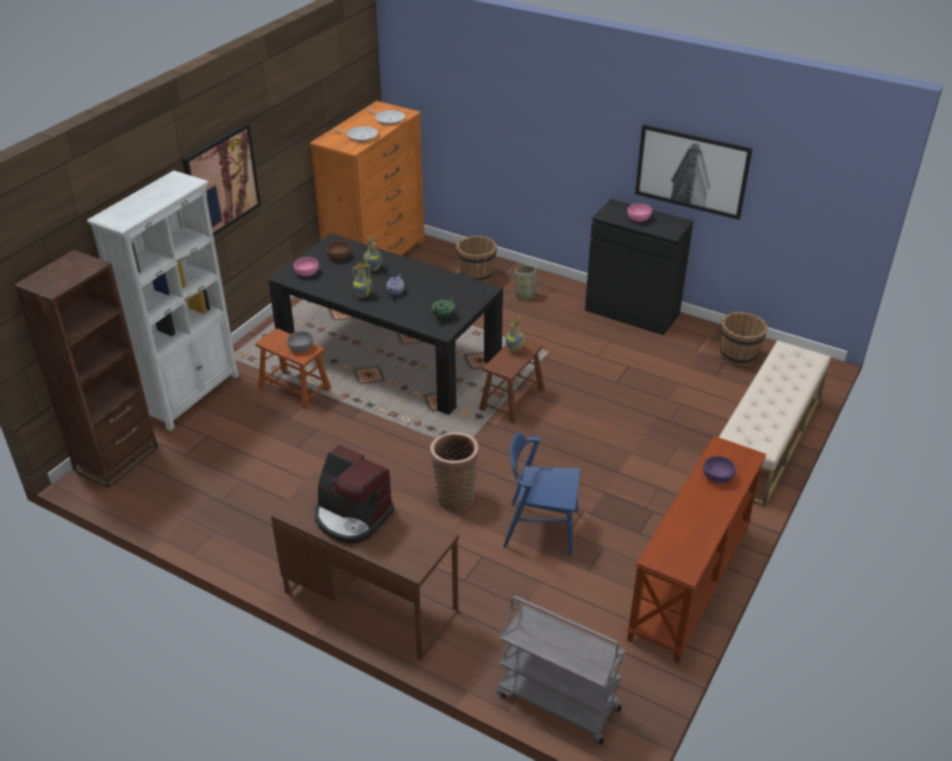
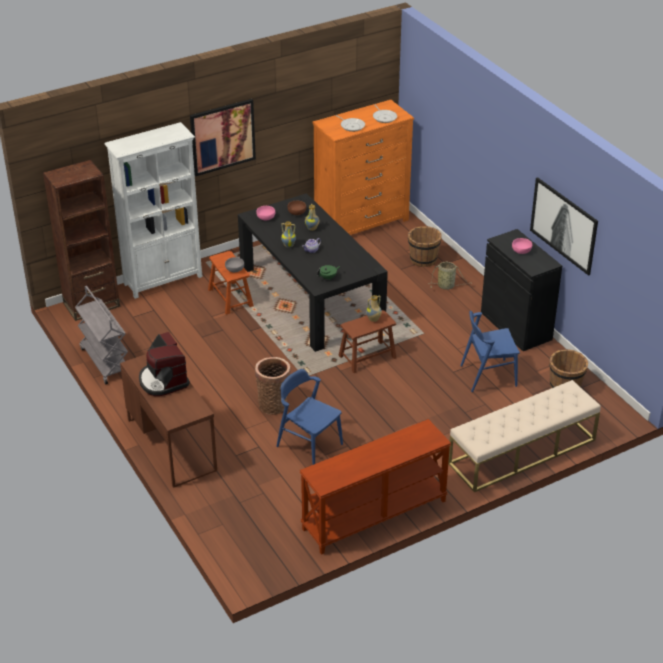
camera: 30 degrees right, 0 degrees up
grey cart [497,596,626,745] -> grey cart moved to [75,286,128,384]
purple bowl [703,456,736,483] -> none
none -> blue chair [460,311,520,392]

